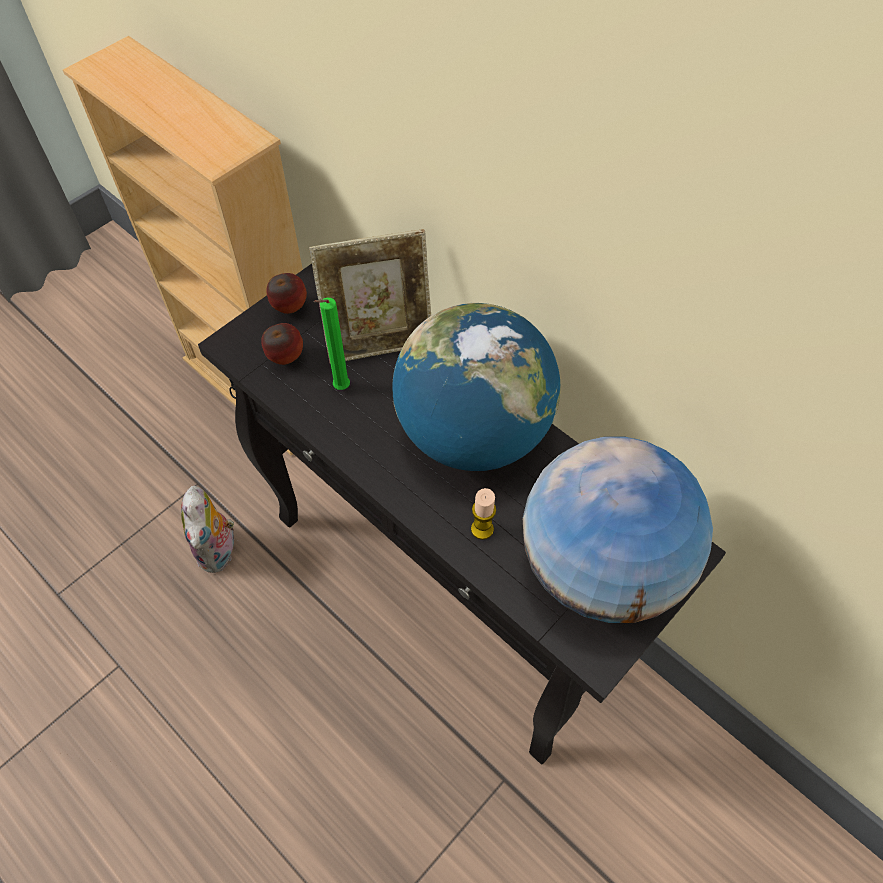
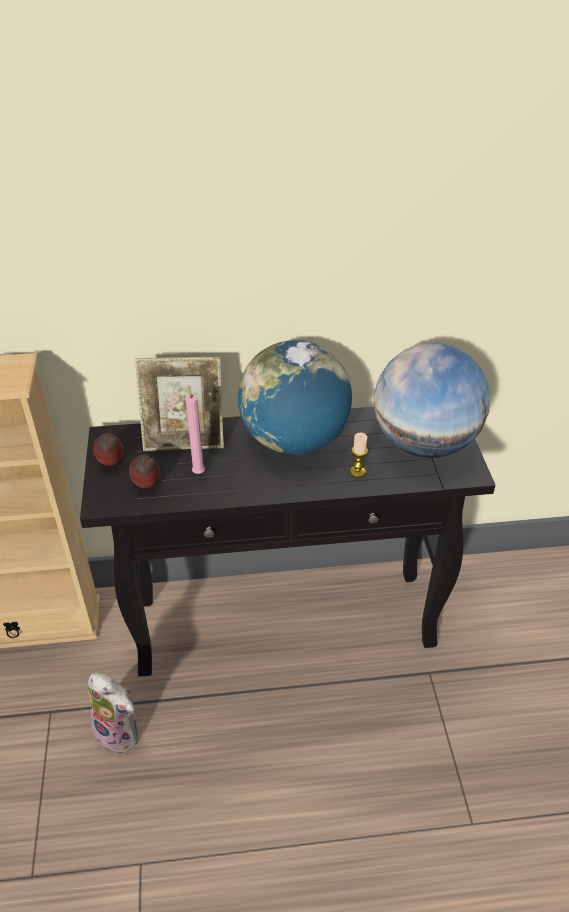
camera: 50 degrees left, 15 degrees down
picture frame [309,229,431,364] -> picture frame turned 60 degrees clockwise [135,357,224,451]
green candle [314,298,350,390] -> pink candle [185,395,205,474]

